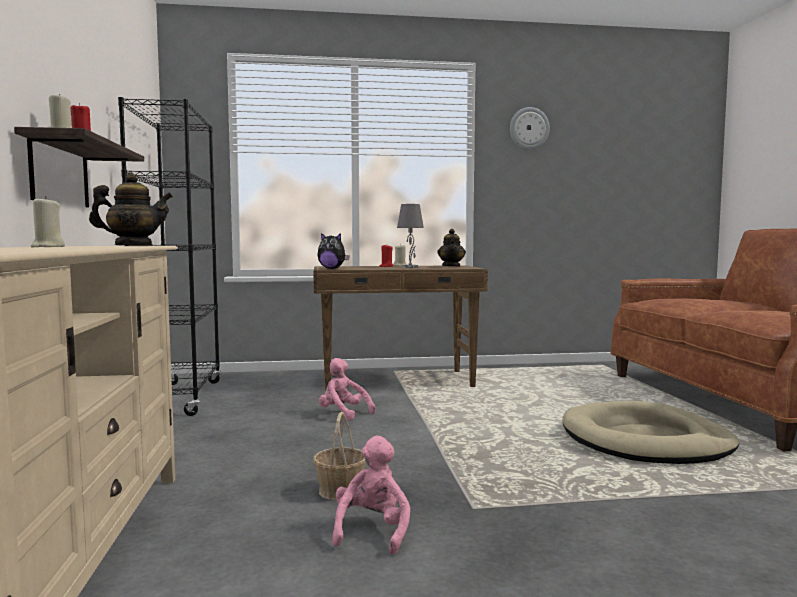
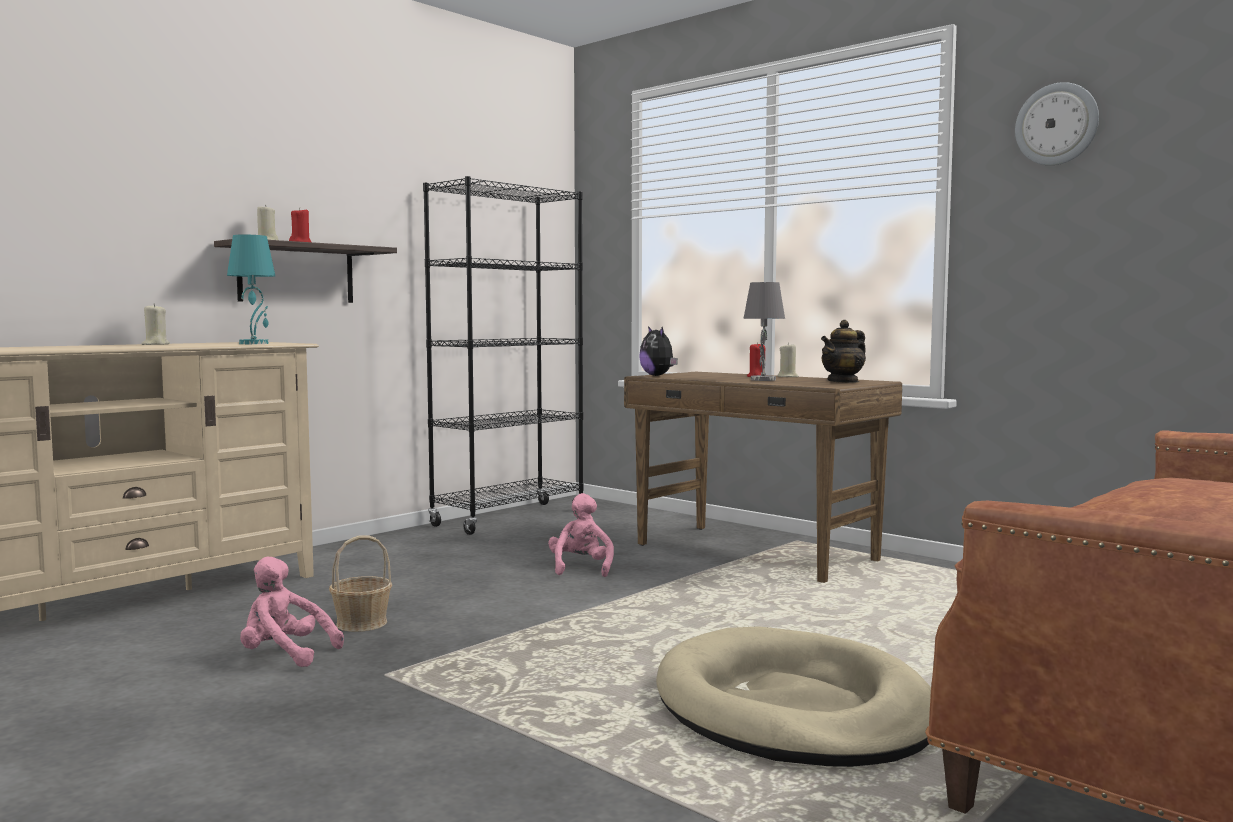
camera: 50 degrees right, 0 degrees up
teapot [89,173,173,246] -> turquoise table lamp [227,235,275,344]
pink plush toy [332,436,410,555] -> pink plush toy turned 135 degrees counterclockwise [240,557,344,667]

